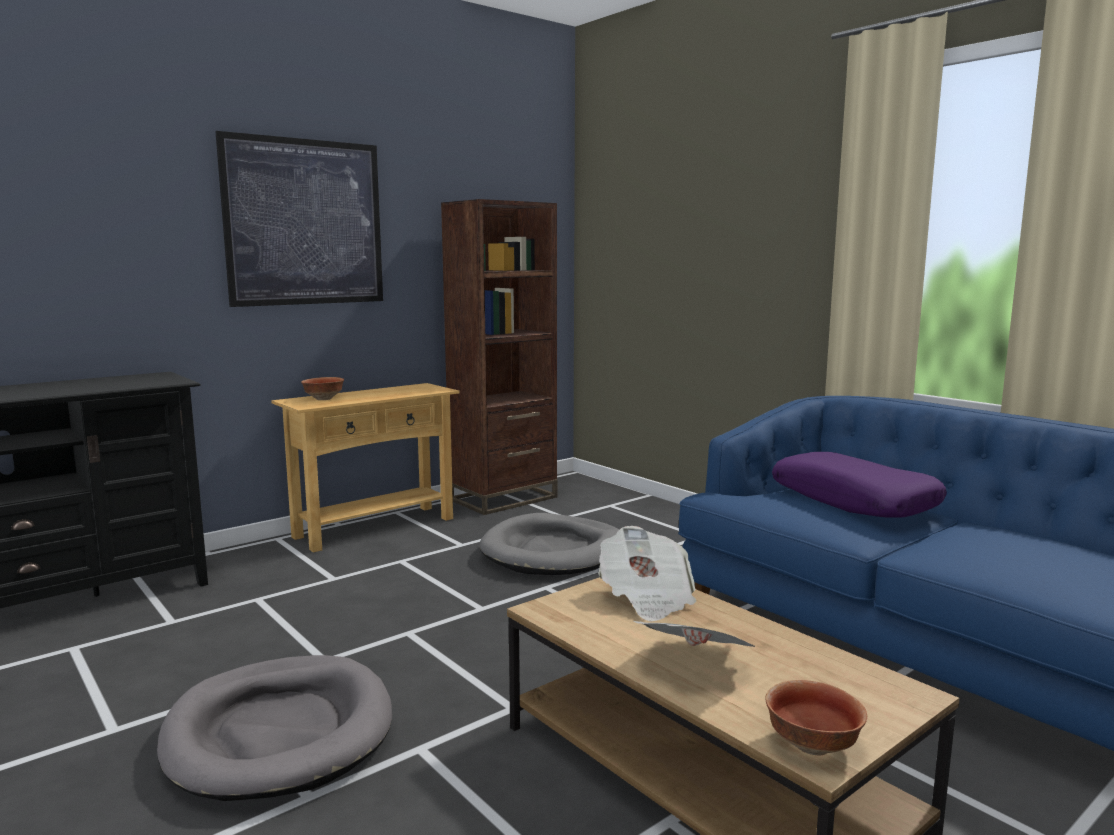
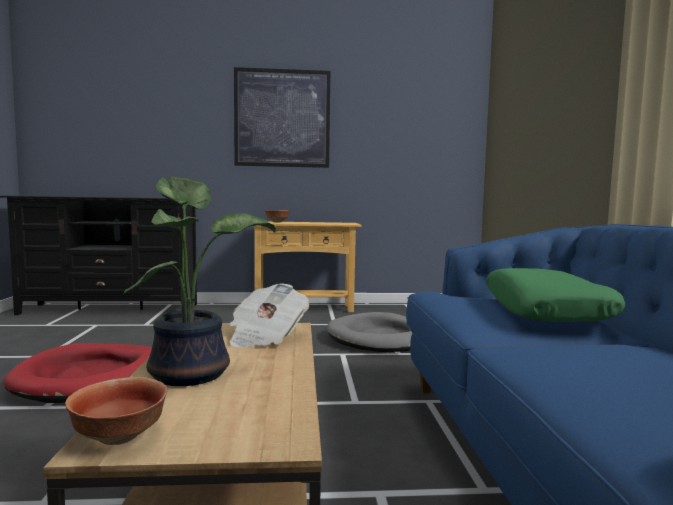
camera: 35 degrees right, 5 degrees down
grey dog bed [157,655,392,801] -> red dog bed [3,343,152,403]
brown bookcase [441,199,557,515] -> none
newspaper [633,621,754,647] -> potted plant [123,176,276,386]
purple pillow [772,452,947,518] -> green pillow [486,268,625,322]

